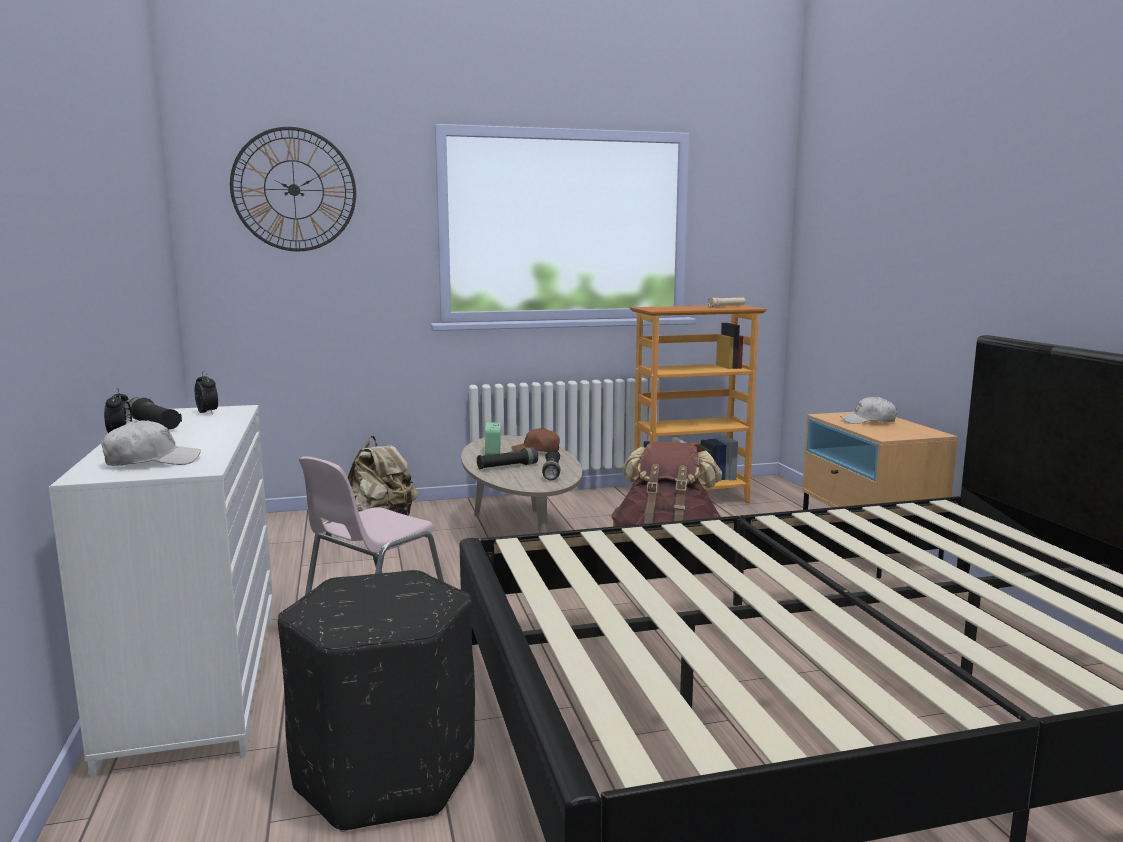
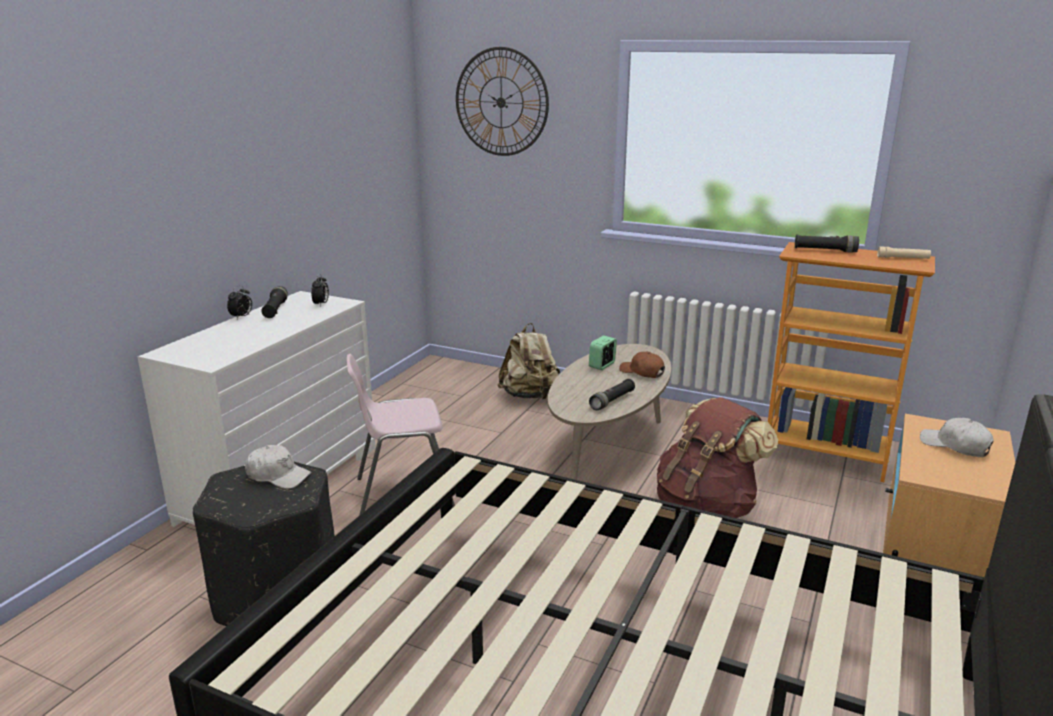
camera: 40 degrees right, 10 degrees up
white cap [101,420,201,466] -> white cap moved to [245,445,311,489]
black flashlight [477,448,538,469] -> black flashlight moved to [795,235,859,253]

